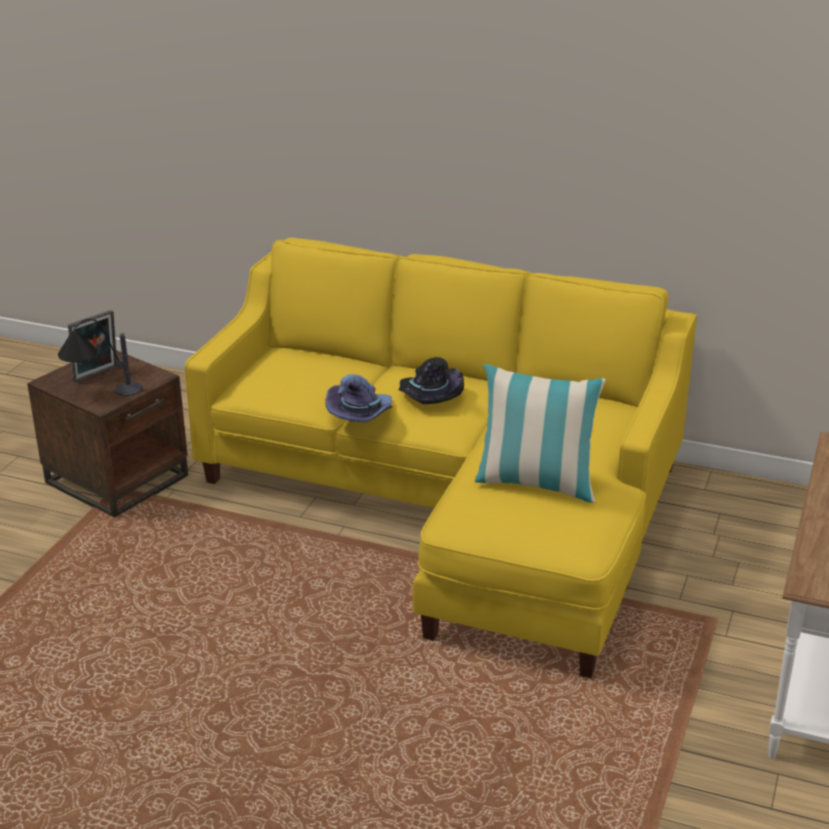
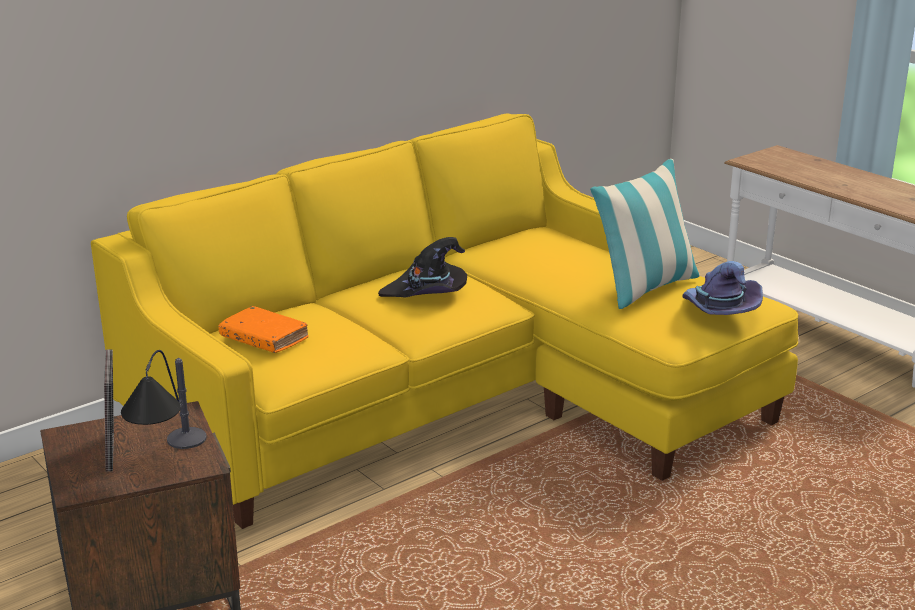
camera: 60 degrees left, 5 degrees down
purple hat [325,374,392,422] -> purple hat moved to [682,261,763,315]
none -> orange book [218,306,309,353]

